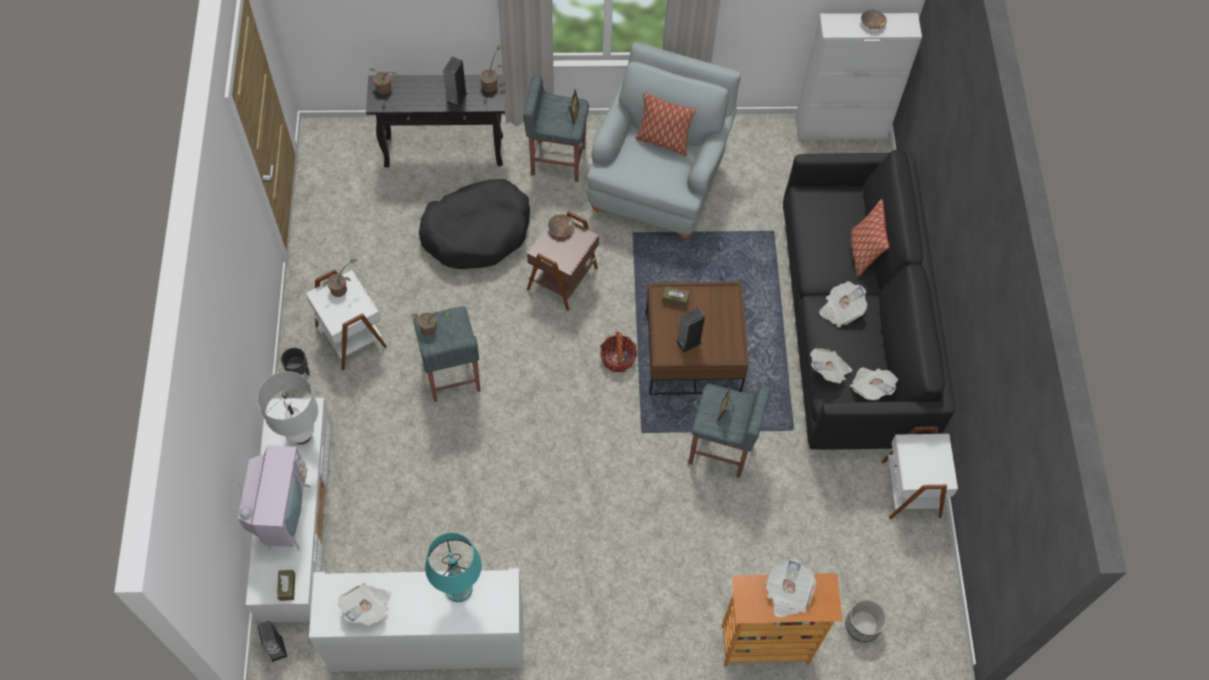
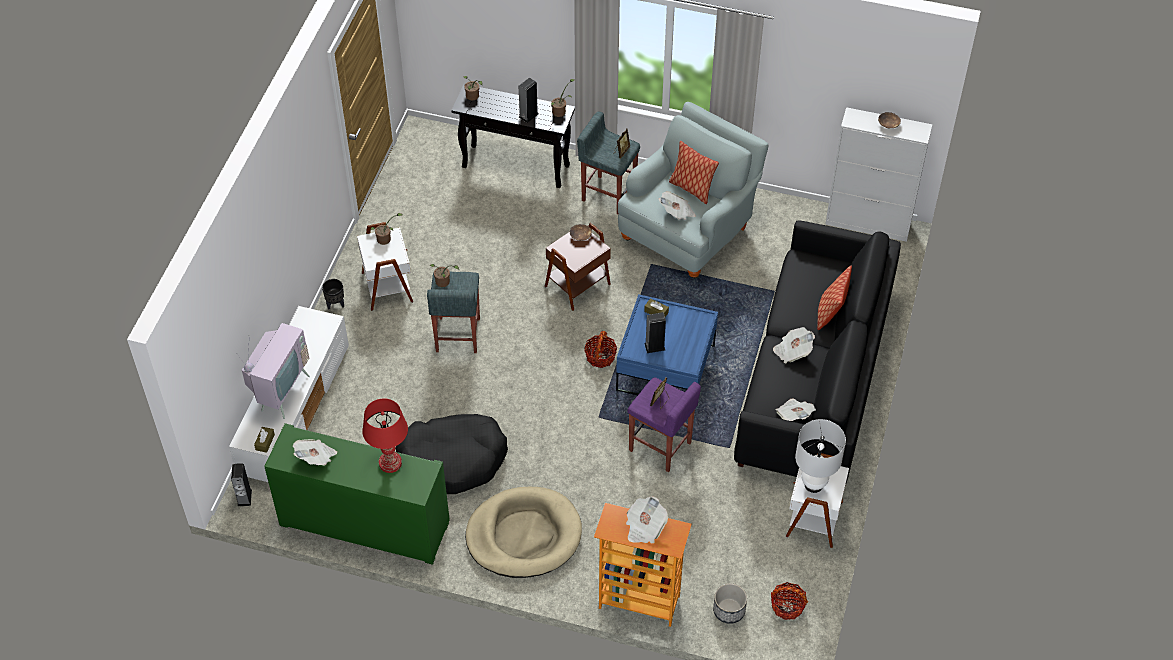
camera: 20 degrees right, 10 degrees down
white table lamp [257,371,318,444] -> white table lamp moved to [795,419,846,493]
white cabinet [309,568,523,672] -> green cabinet [264,423,450,565]
black dog bed [419,179,530,269] -> black dog bed moved to [396,414,508,494]
turquoise table lamp [425,533,482,602] -> red table lamp [362,398,408,473]
brown coffee table [645,282,749,395] -> blue coffee table [616,294,718,409]
grey stool [688,384,771,478] -> purple stool [628,377,701,472]
newspaper [810,348,852,384] -> newspaper moved to [659,191,696,220]
none -> beige dog bed [466,487,582,578]
none -> basket [771,582,808,620]

